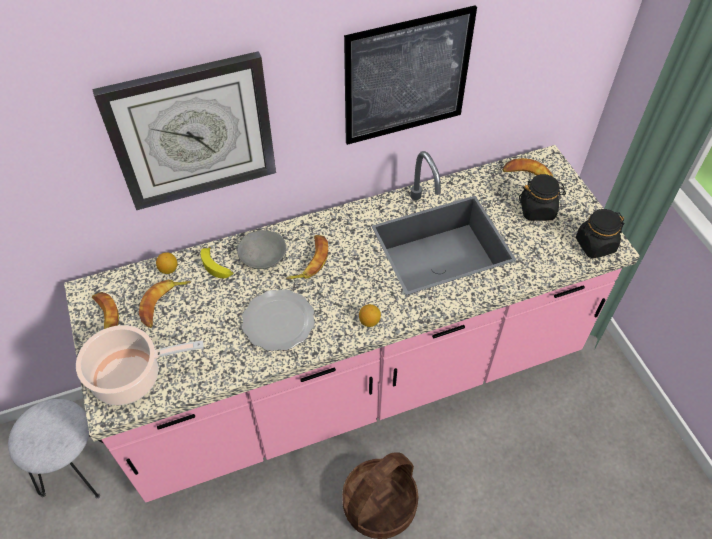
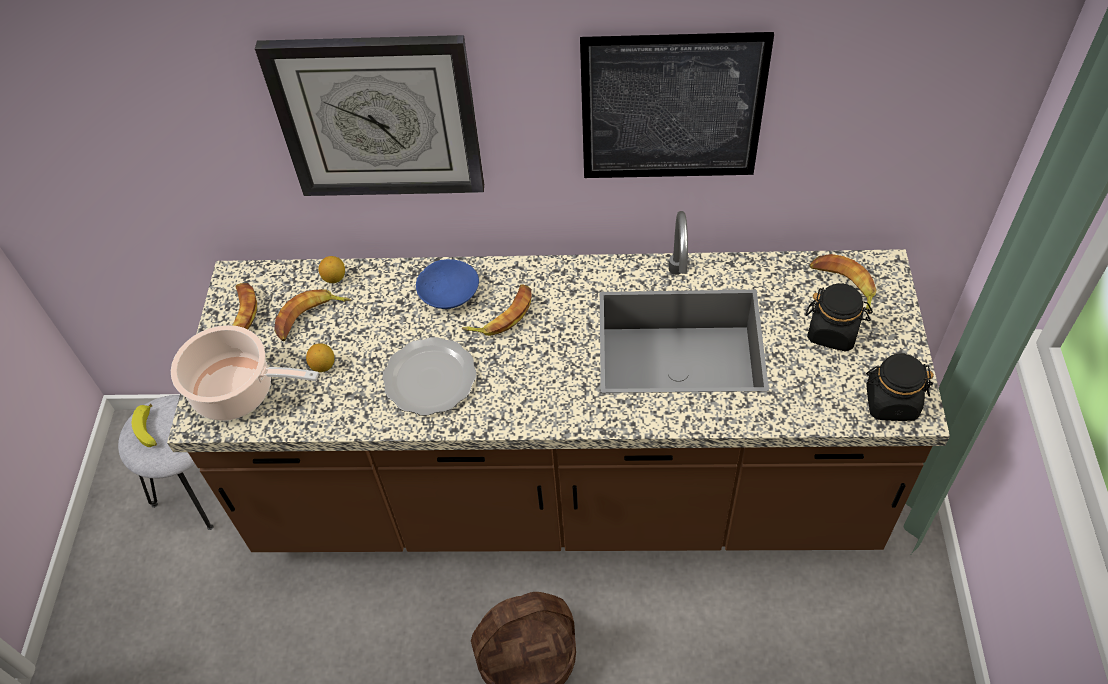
camera: 25 degrees right, 0 degrees up
pink counter [64,145,640,503] -> brown counter [167,211,950,552]
banana [201,246,233,278] -> banana moved to [132,404,157,447]
grey bowl [237,230,286,269] -> blue bowl [416,259,479,309]
lemon [359,304,381,327] -> lemon moved to [306,343,335,372]

